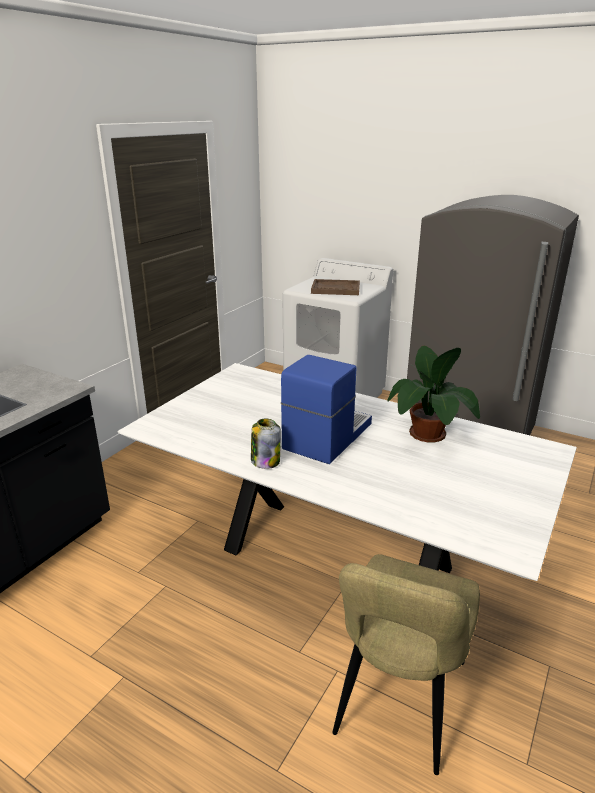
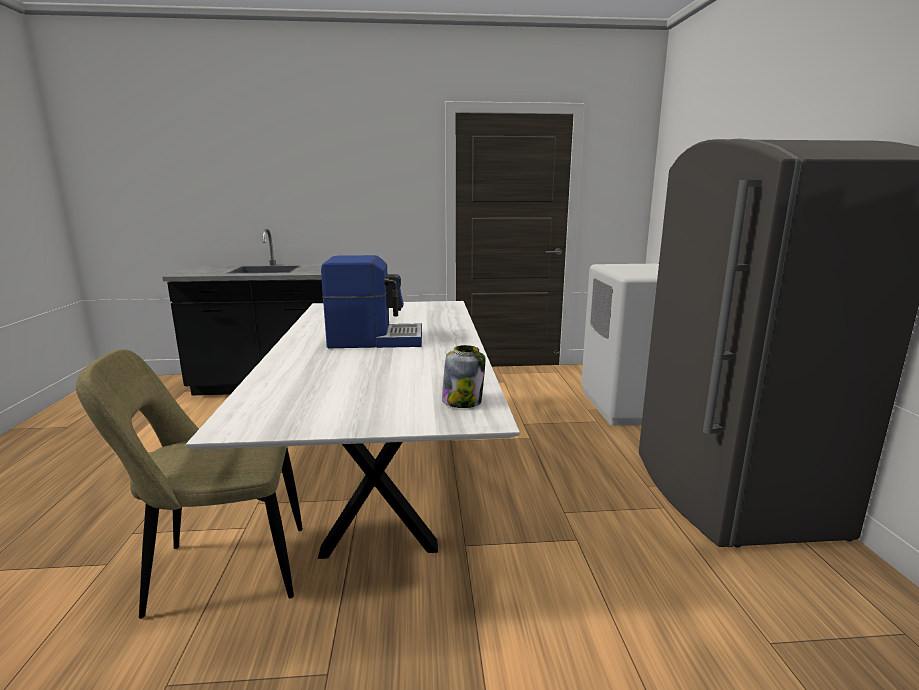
camera: 55 degrees right, 10 degrees down
jar [251,419,281,469] -> jar moved to [442,345,485,408]
brown tray [311,279,360,295] -> none
potted plant [388,346,480,442] -> none

